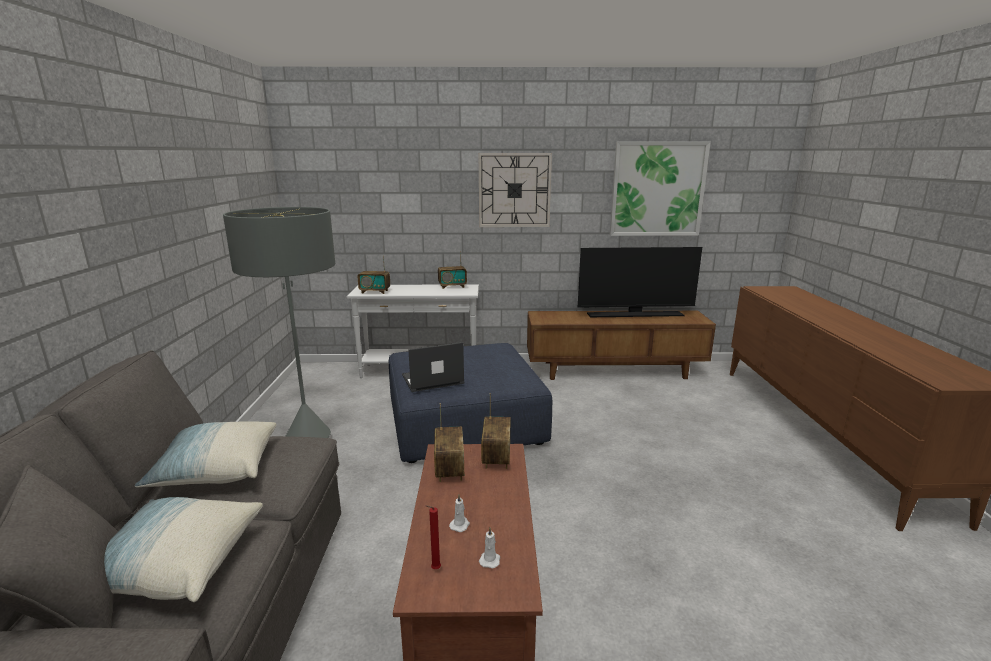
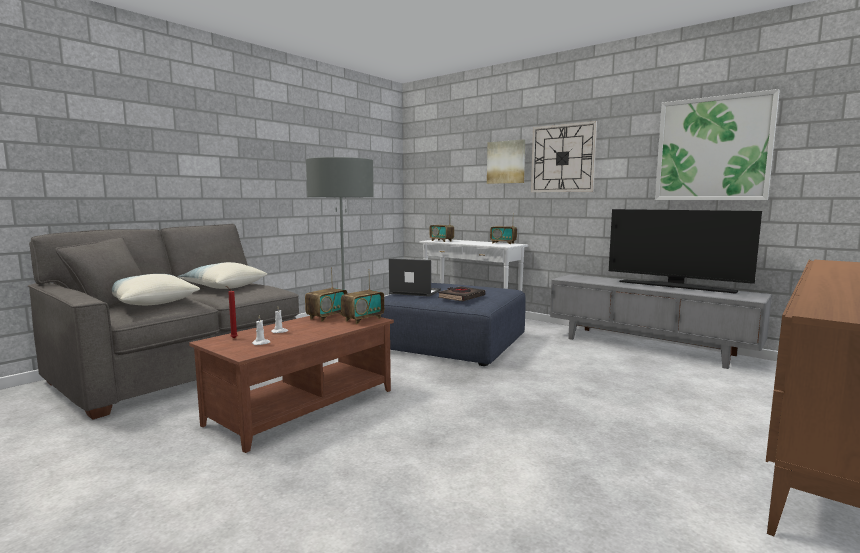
camera: 40 degrees right, 10 degrees down
brown tv stand [527,311,716,380] -> grey tv stand [550,274,772,369]
none -> black book [438,286,485,301]
none -> picture [487,139,525,184]

